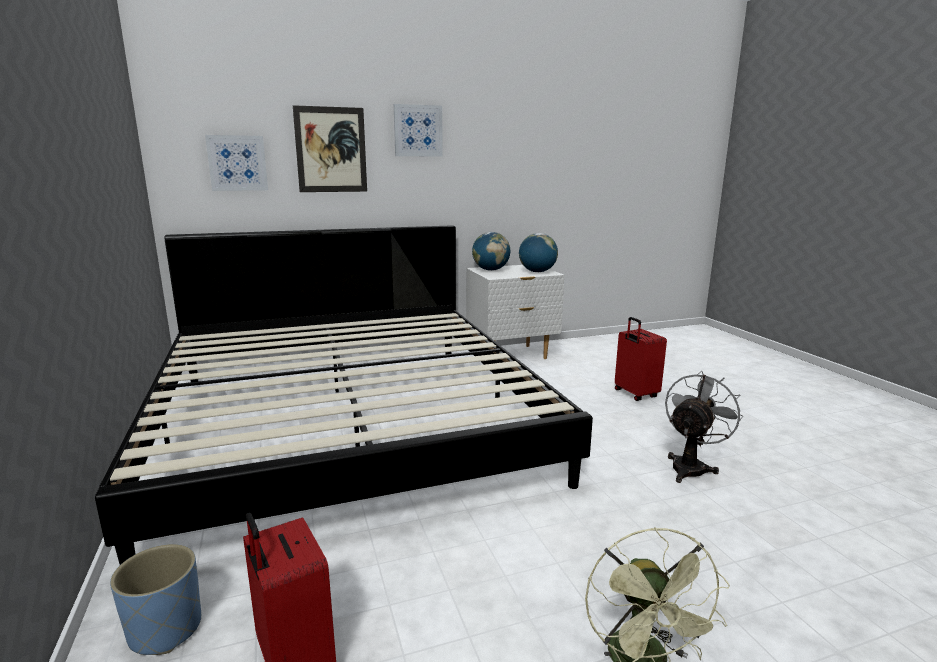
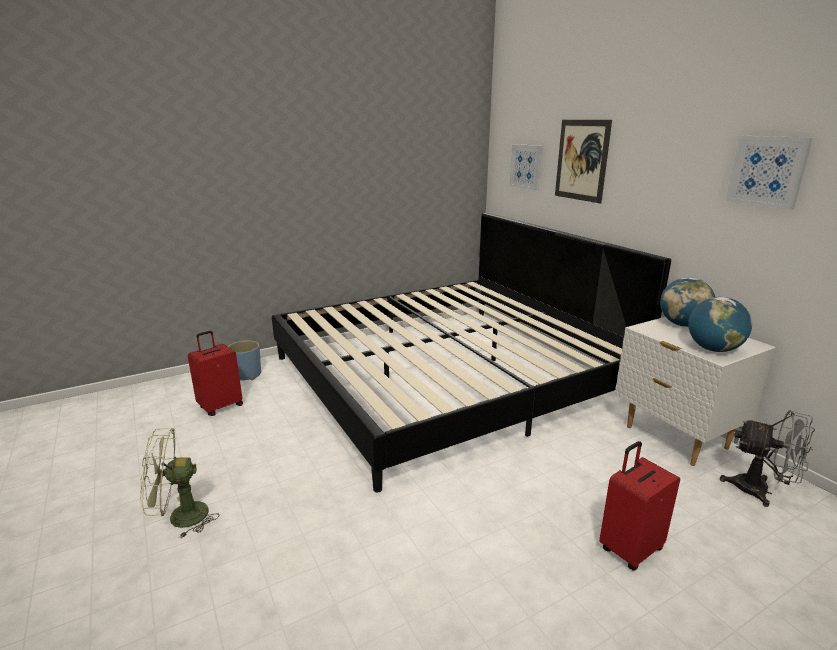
camera: 80 degrees right, 5 degrees up
picture [394,104,443,157] -> picture moved to [725,136,813,210]
grey fan [665,371,743,483] -> grey fan moved to [720,410,815,507]

